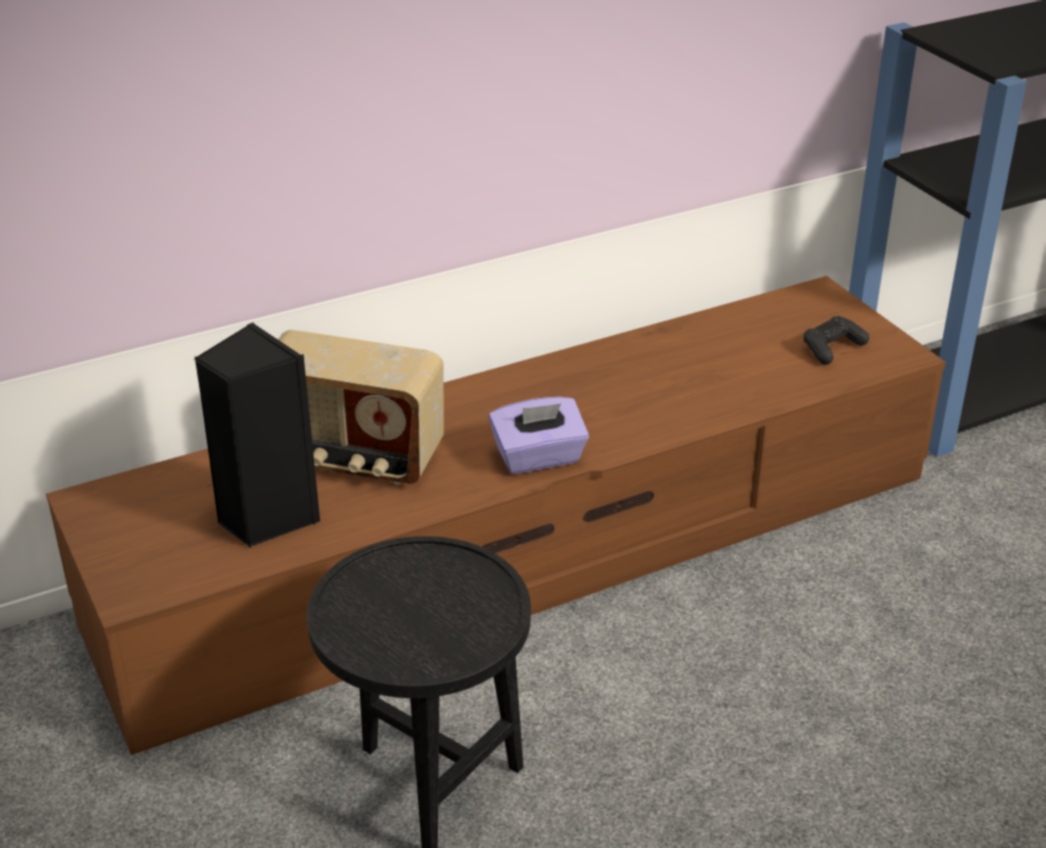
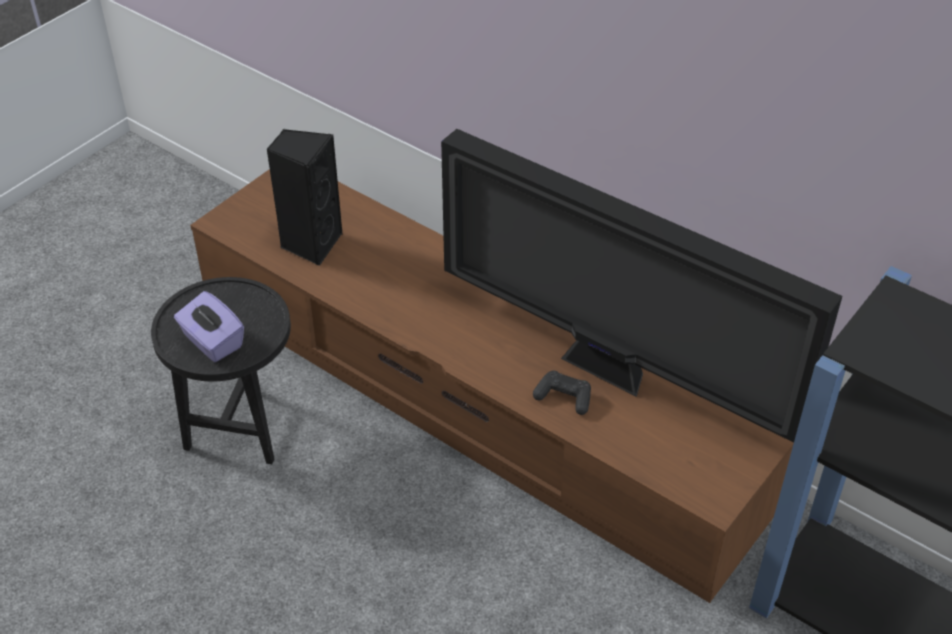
camera: 65 degrees right, 10 degrees up
radio [278,330,444,485] -> none
purple tissue box [489,397,589,474] -> purple tissue box moved to [174,291,244,362]
black game controller [804,316,869,365] -> black game controller moved to [533,370,591,415]
none -> television [441,129,842,443]

